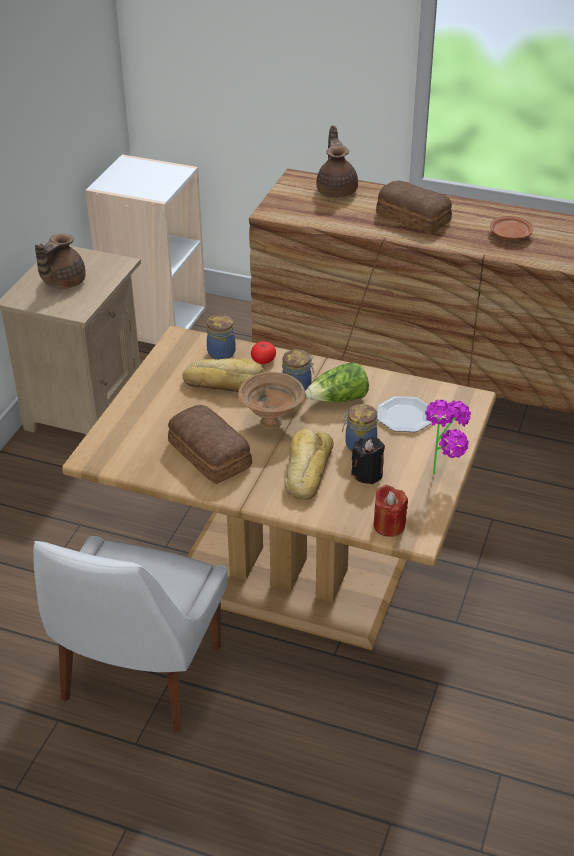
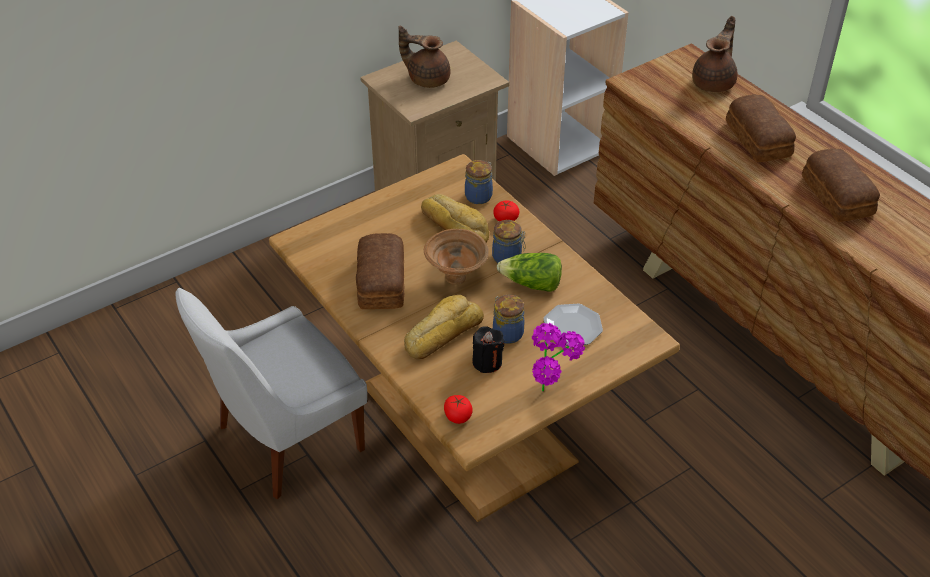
camera: 35 degrees right, 5 degrees up
brown teapot [35,233,86,289] -> brown teapot turned 45 degrees clockwise [398,26,450,88]
red candle [373,485,408,537] -> tomato [444,395,473,424]
brown plate [490,216,533,240] -> bread [802,148,880,222]

